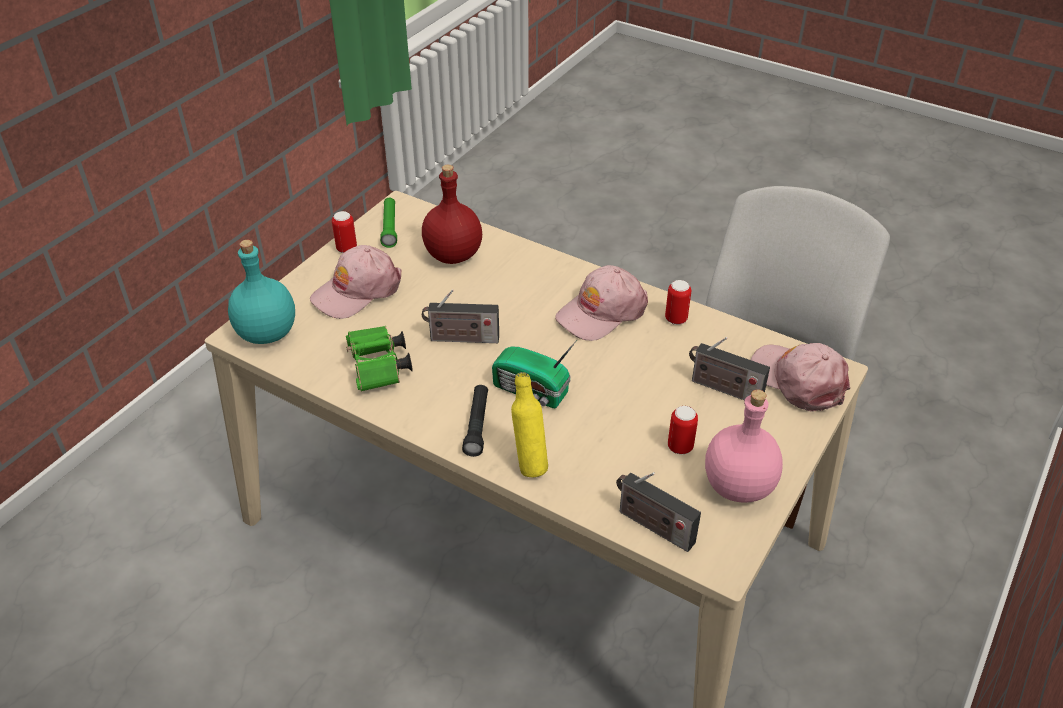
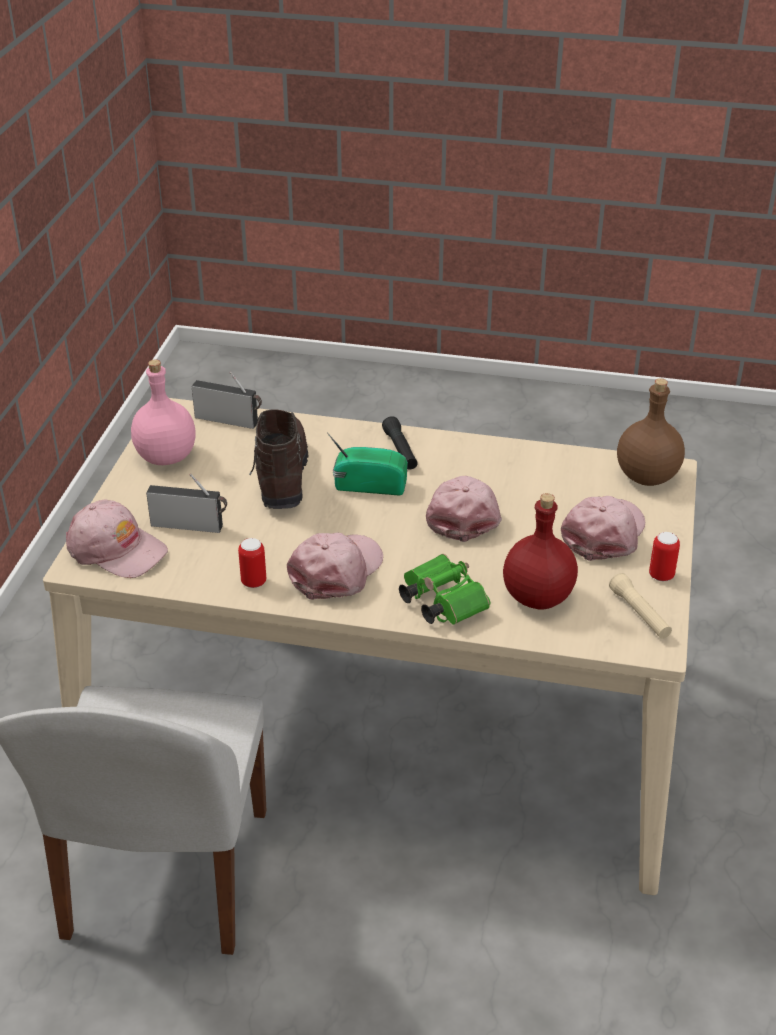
camera: 160 degrees right, 5 degrees down
turquoise bottle [228,240,295,344] -> brown bottle [617,378,685,486]
green binoculars [346,326,413,392] -> green binoculars moved to [399,554,490,625]
green flashlight [380,198,397,248] -> beige flashlight [609,573,672,639]
radio [422,289,499,343] -> pink cap [426,476,502,542]
yellow bottle [511,372,548,477] -> none
can [668,406,698,454] -> none
none -> brown boot [249,409,309,509]

